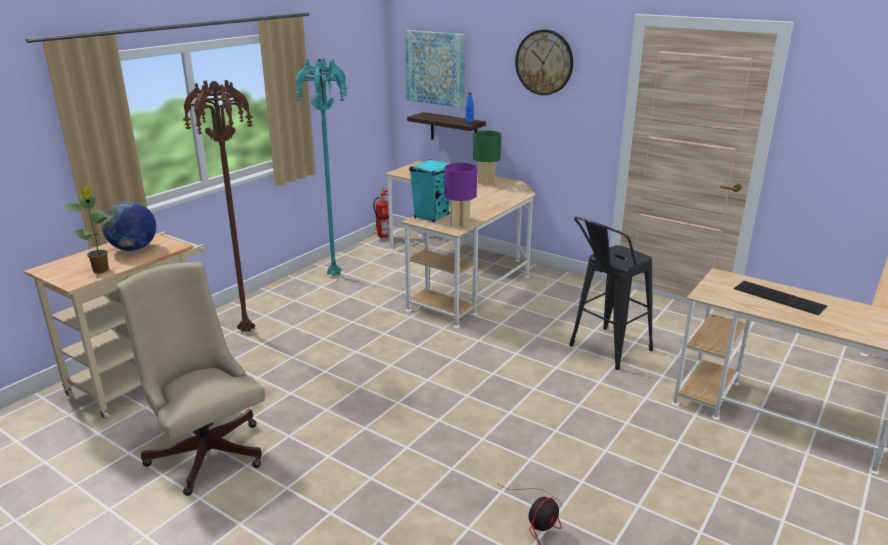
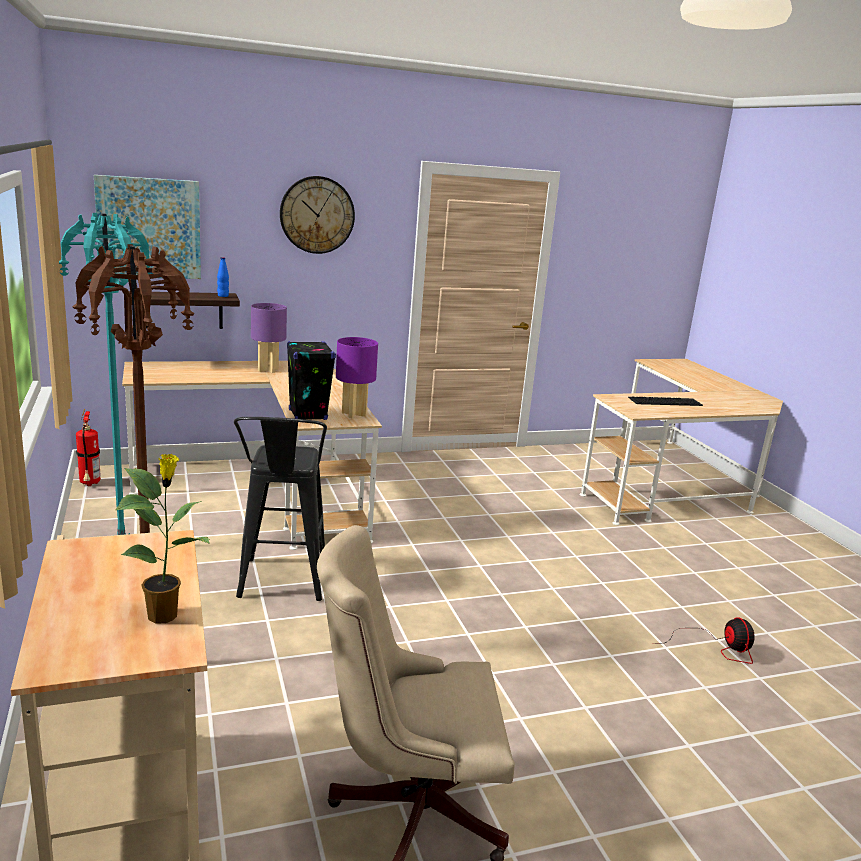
camera: 55 degrees left, 5 degrees down
globe [102,201,156,251] -> none
turquoise speaker [409,159,451,222] -> black speaker [287,341,336,420]
green table lamp [473,131,501,186] -> purple table lamp [251,303,287,373]
black stool [569,216,653,370] -> black stool moved to [234,417,327,601]

